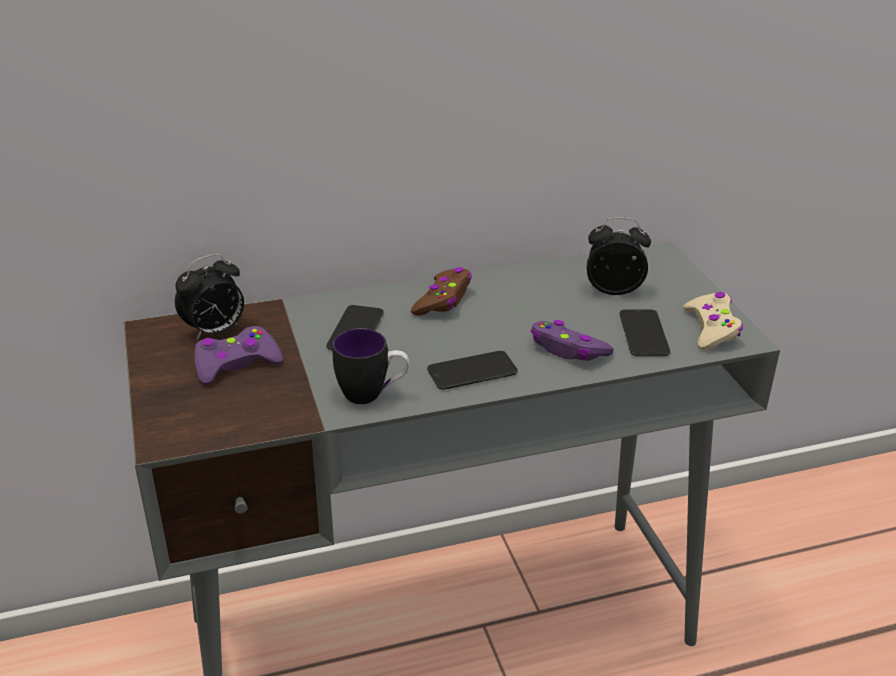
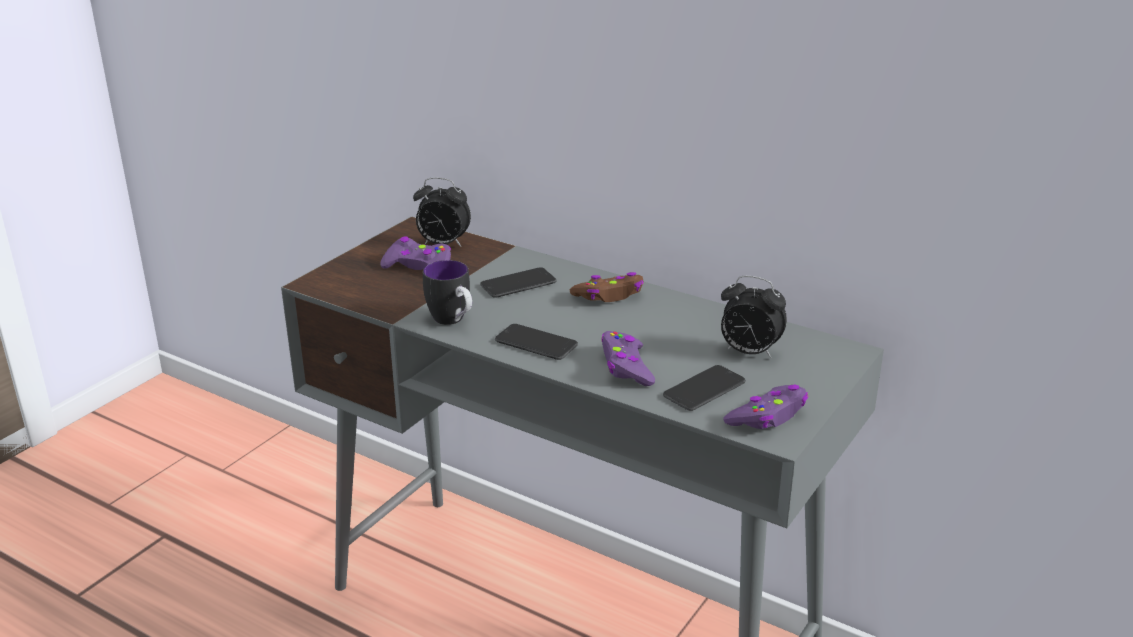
camera: 50 degrees right, 5 degrees down
alarm clock [587,218,651,295] -> alarm clock turned 150 degrees clockwise [721,276,787,358]
beige game controller [683,292,743,350] -> purple game controller [723,385,808,429]

